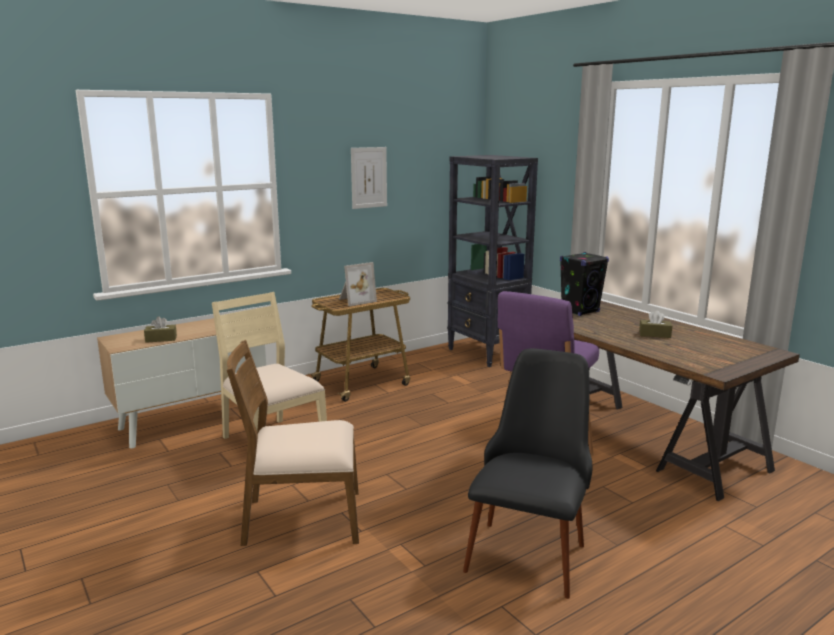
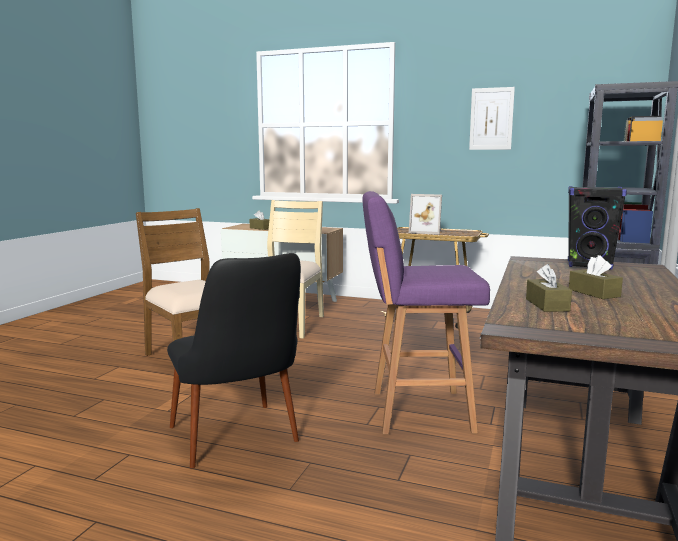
camera: 55 degrees right, 5 degrees down
black chair [463,348,592,599] -> black chair turned 75 degrees clockwise [167,253,301,468]
none -> brown tissue box [526,264,572,312]

